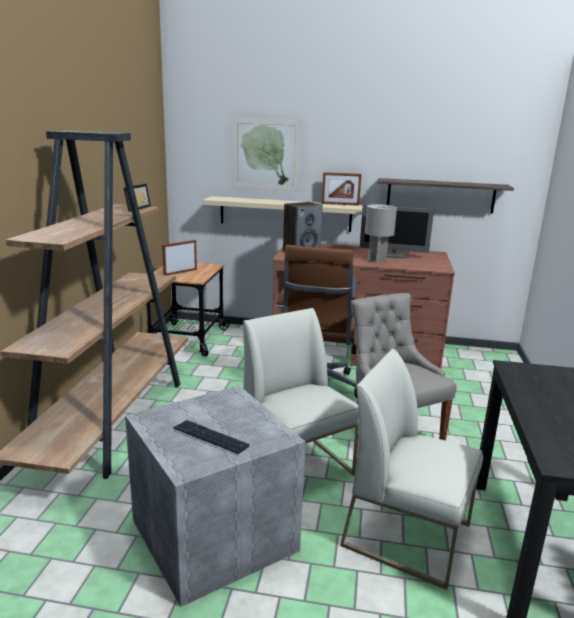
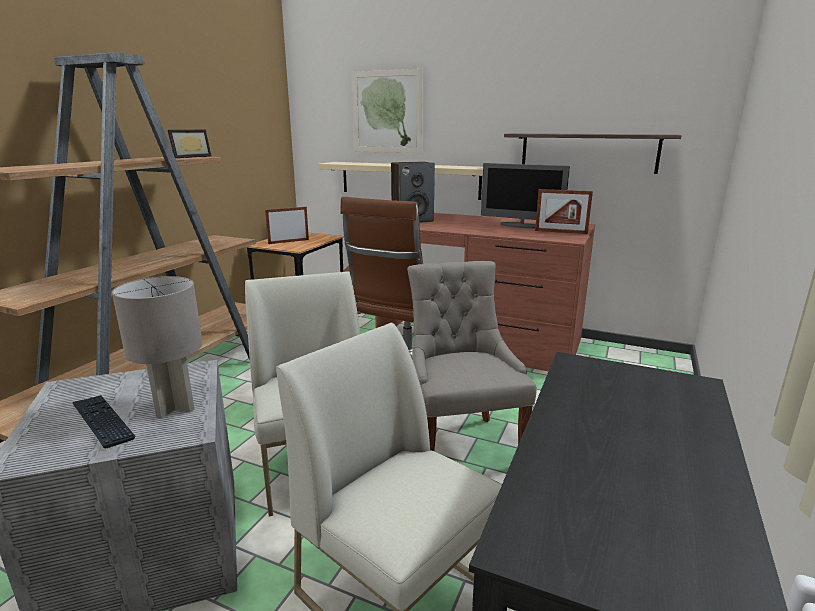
camera: 15 degrees right, 0 degrees up
picture frame [322,172,362,206] -> picture frame moved to [535,189,593,234]
grey table lamp [365,204,397,263] -> grey table lamp moved to [112,276,202,419]

